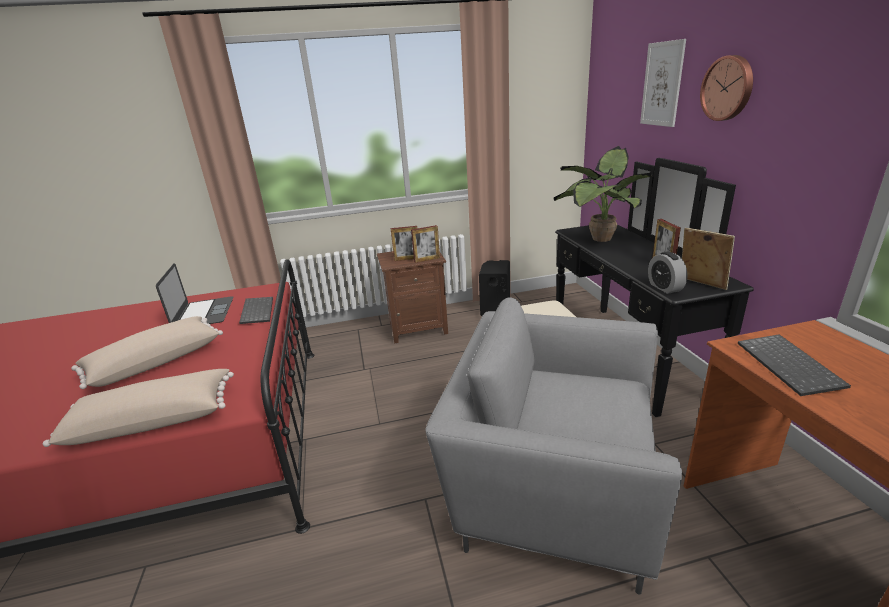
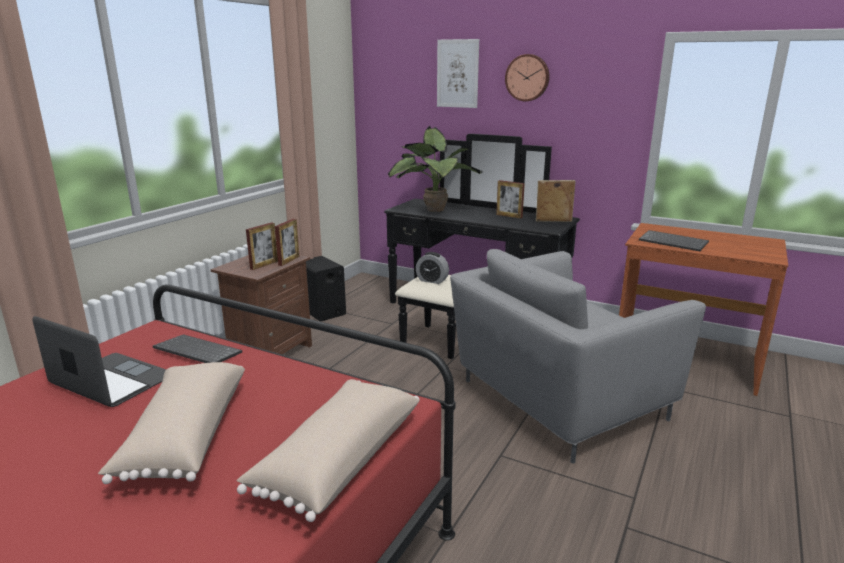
camera: 50 degrees left, 5 degrees down
alarm clock [648,252,688,294] -> alarm clock moved to [416,252,449,284]

